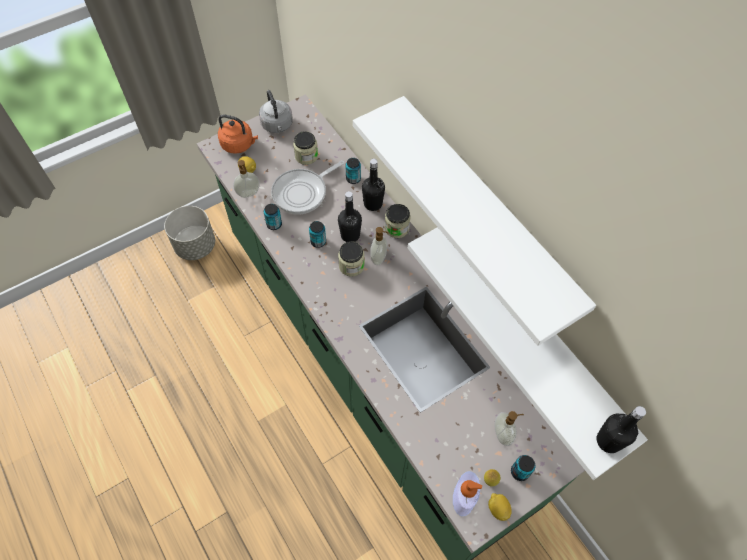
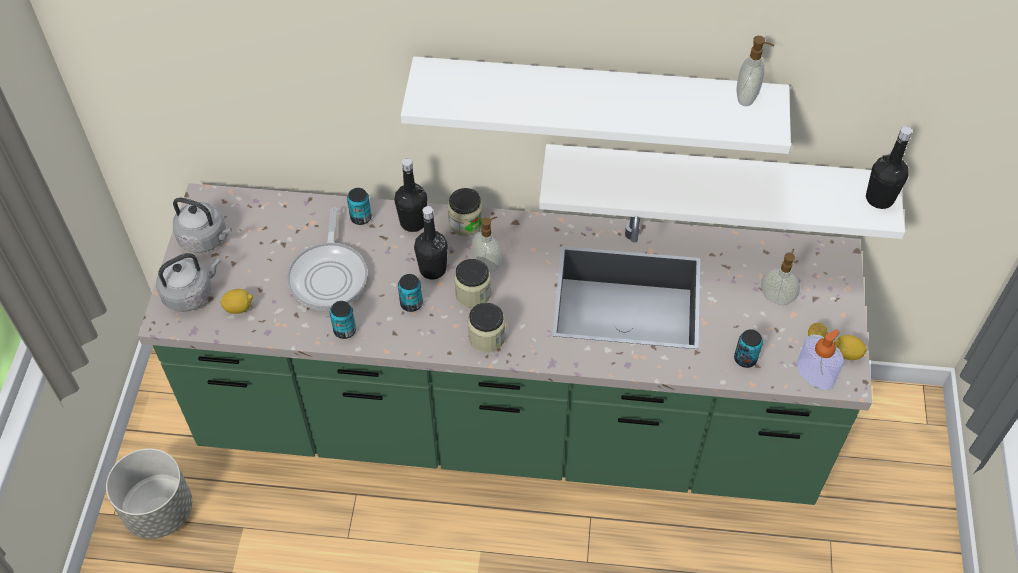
camera: 50 degrees left, 5 degrees down
orange kettle [218,115,258,154] -> grey kettle [156,253,221,312]
soap dispenser [233,160,260,198] -> soap dispenser moved to [736,36,774,106]
jar [293,131,318,165] -> jar moved to [468,302,505,352]
can [511,455,535,481] -> can moved to [734,329,763,368]

